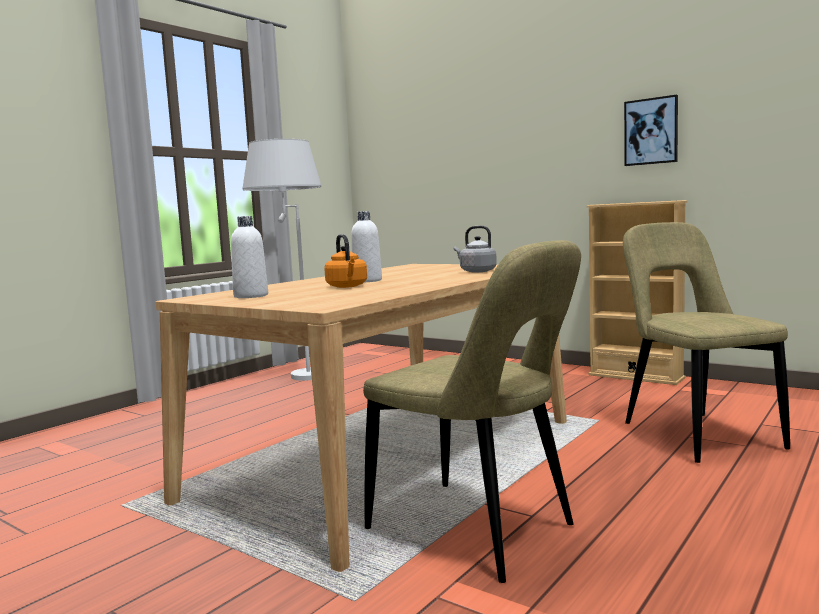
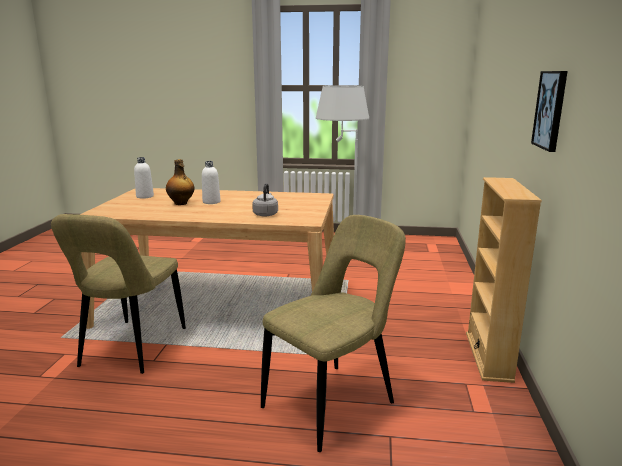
camera: 60 degrees right, 10 degrees up
orange kettle [324,234,367,288] -> bottle [166,159,195,205]

